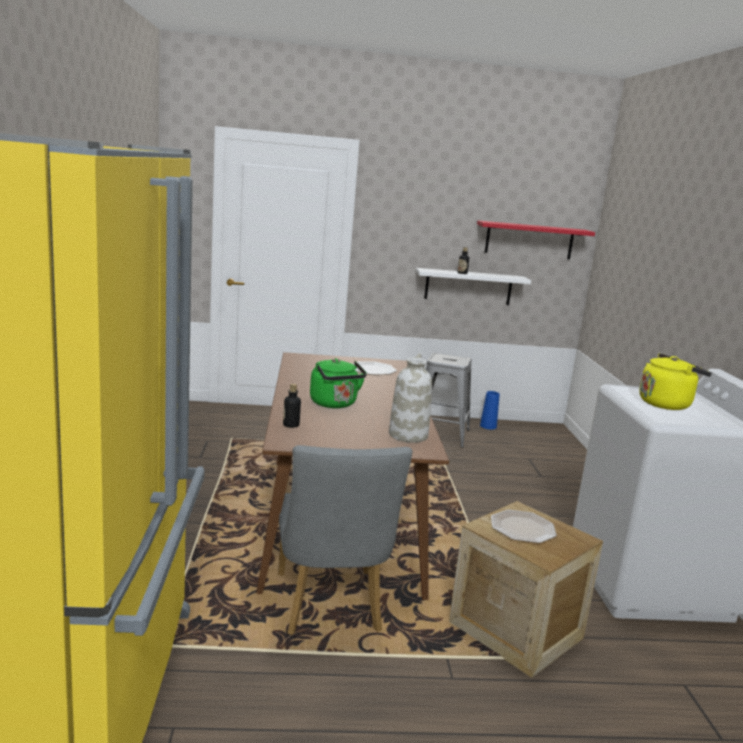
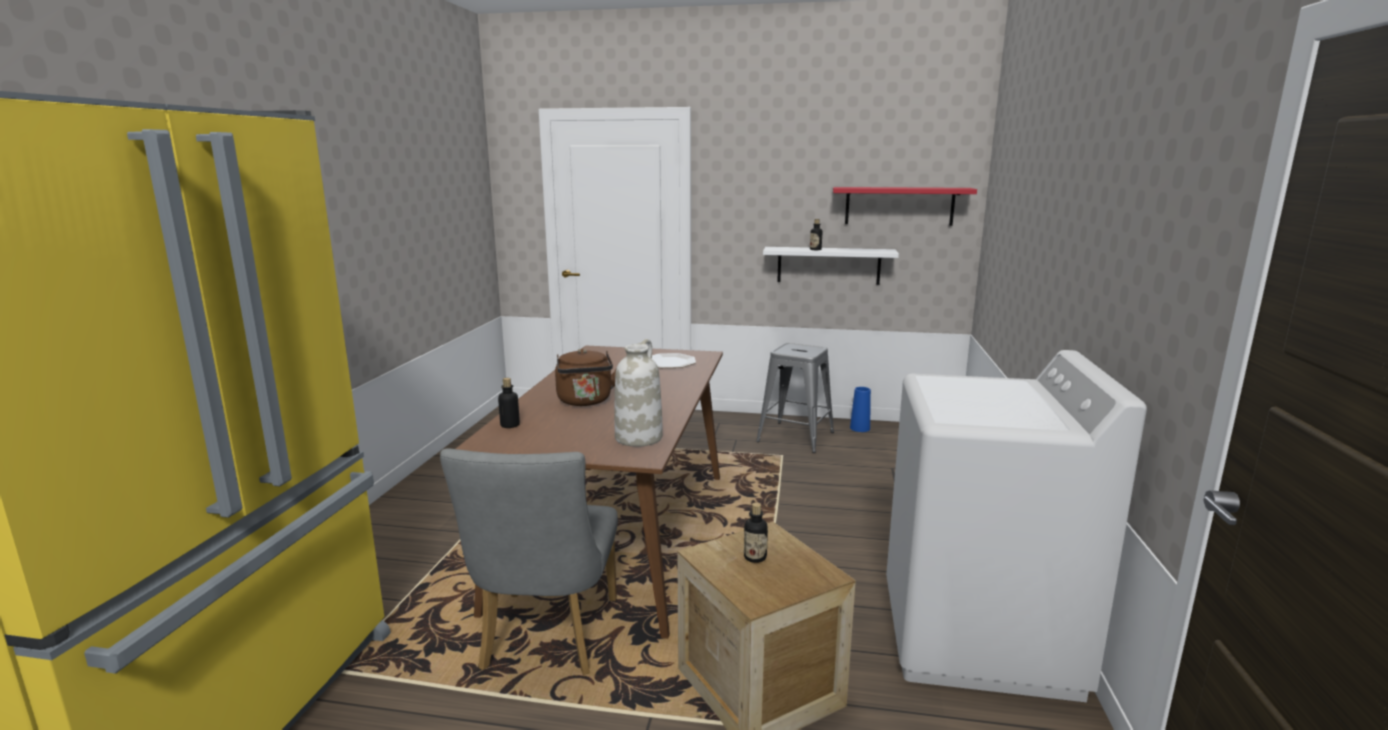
camera: 15 degrees right, 0 degrees up
green kettle [310,358,367,408] -> brown kettle [555,348,616,406]
plate [491,510,557,543] -> bottle [744,503,768,563]
yellow kettle [640,353,712,410] -> none

